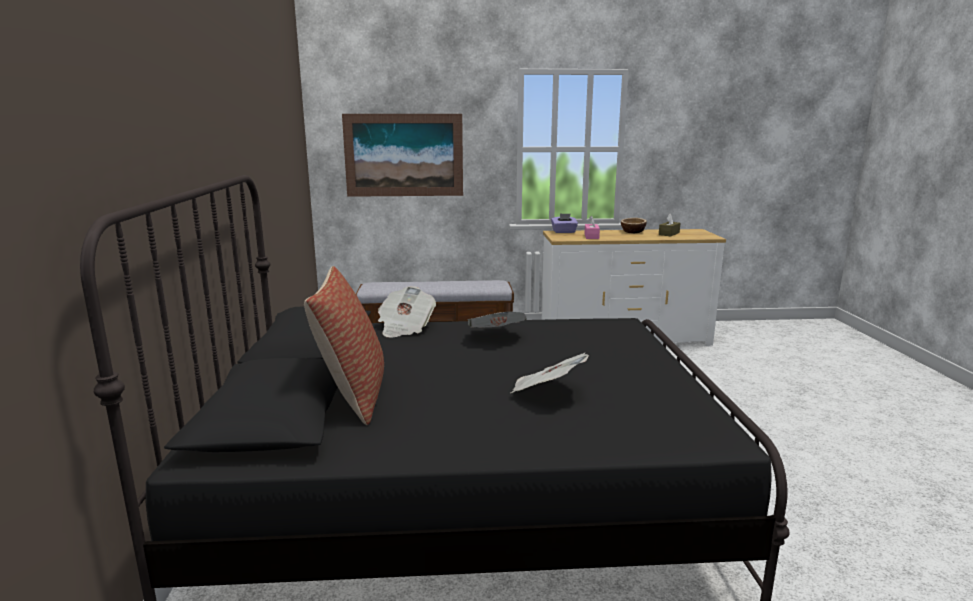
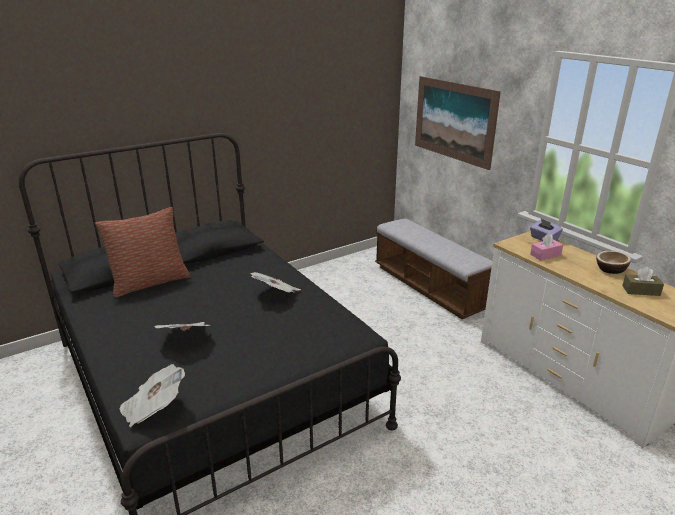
camera: 60 degrees right, 10 degrees up
newspaper [378,286,436,337] -> newspaper moved to [119,364,185,427]

